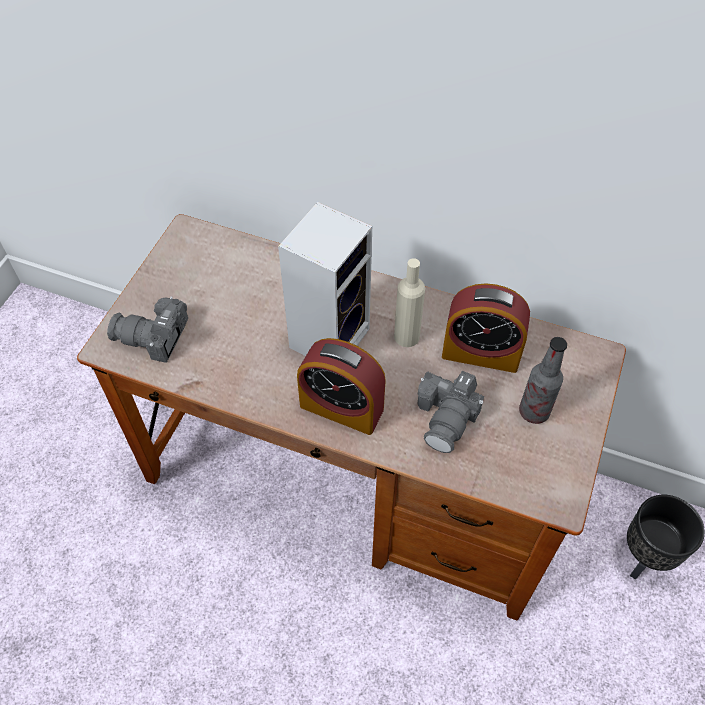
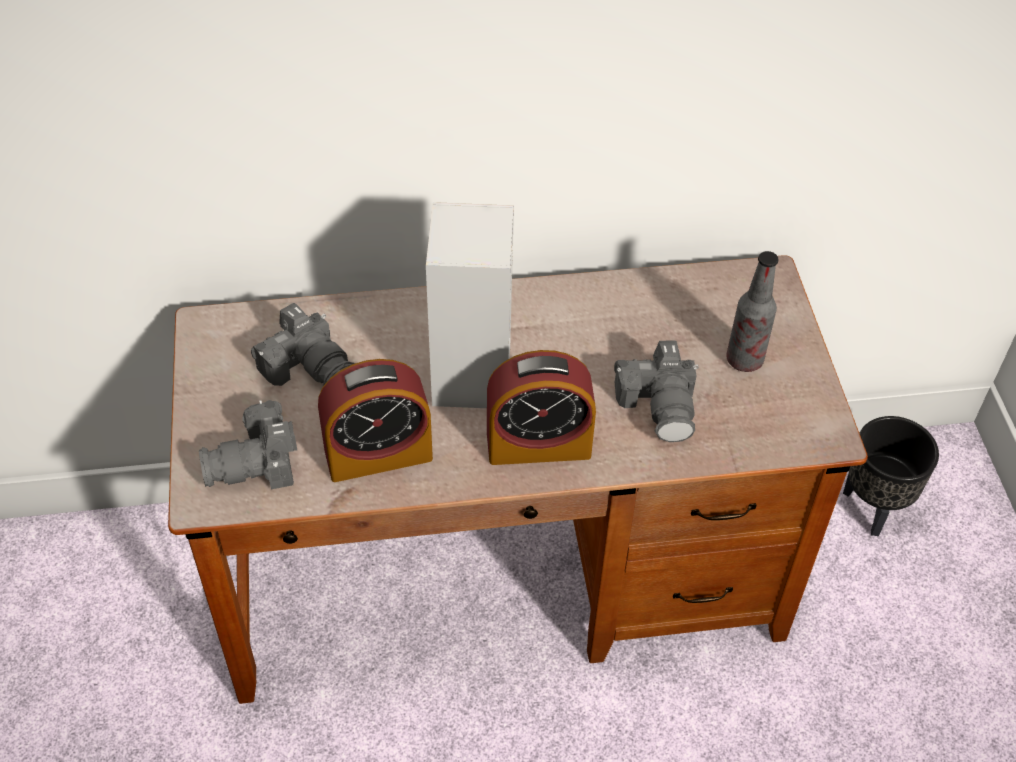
camera: 30 degrees left, 5 degrees down
beige bottle [394,258,425,347] -> none
alarm clock [442,283,530,373] -> alarm clock moved to [318,359,433,482]
none -> camera [251,303,355,386]

